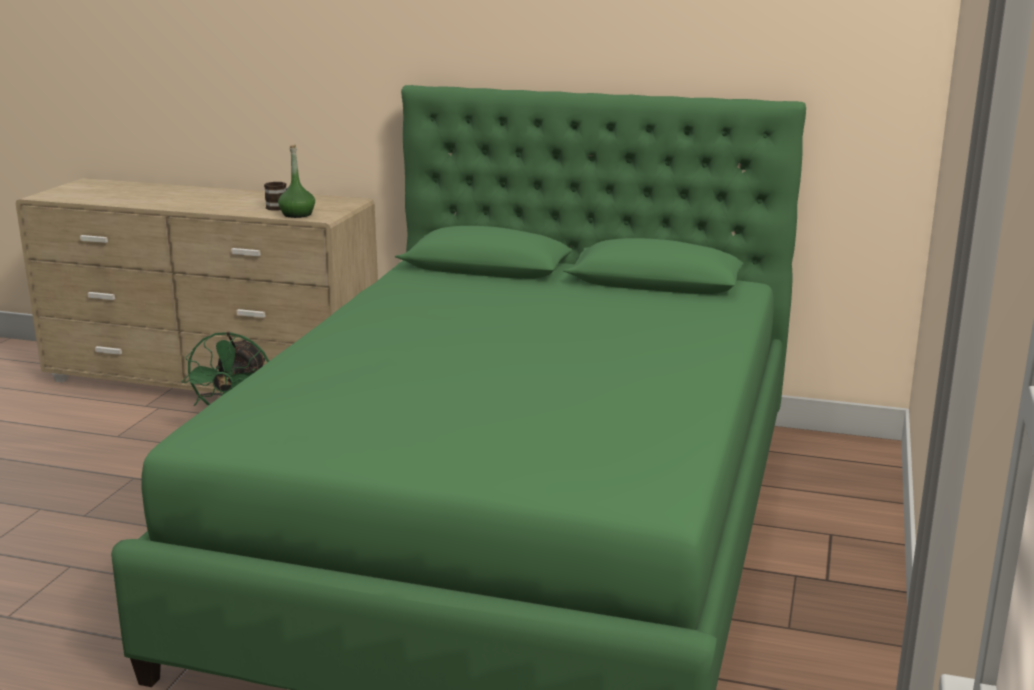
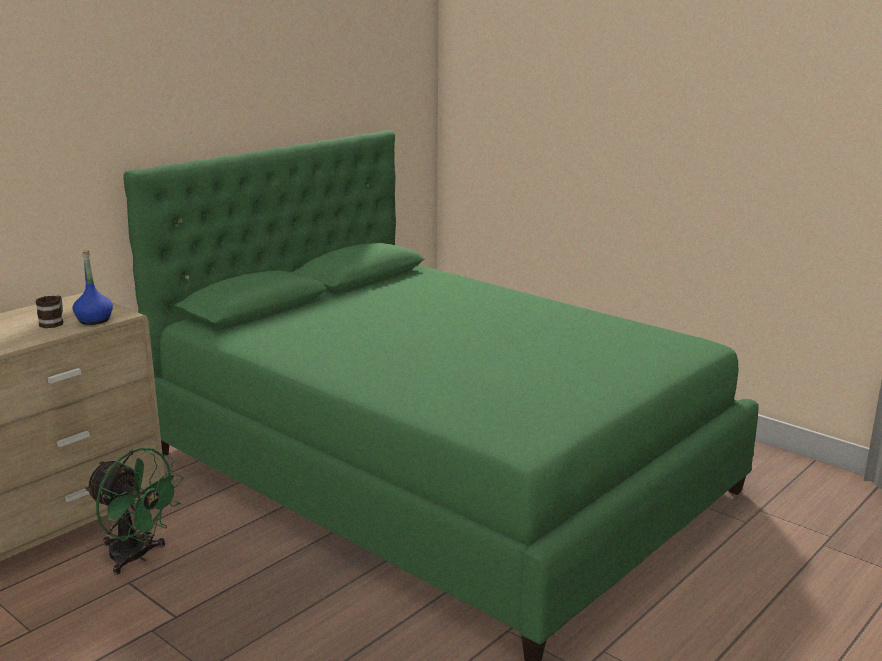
camera: 65 degrees left, 0 degrees up
green bottle [278,145,315,218] -> blue bottle [73,250,113,325]

